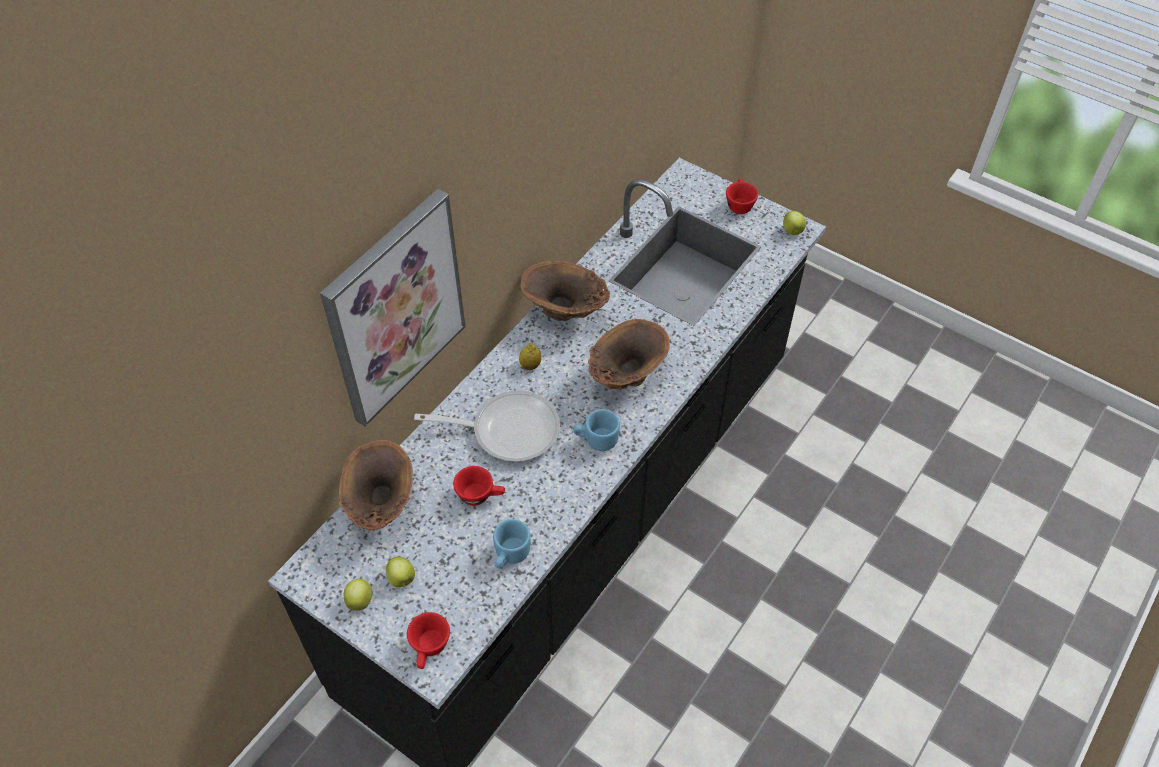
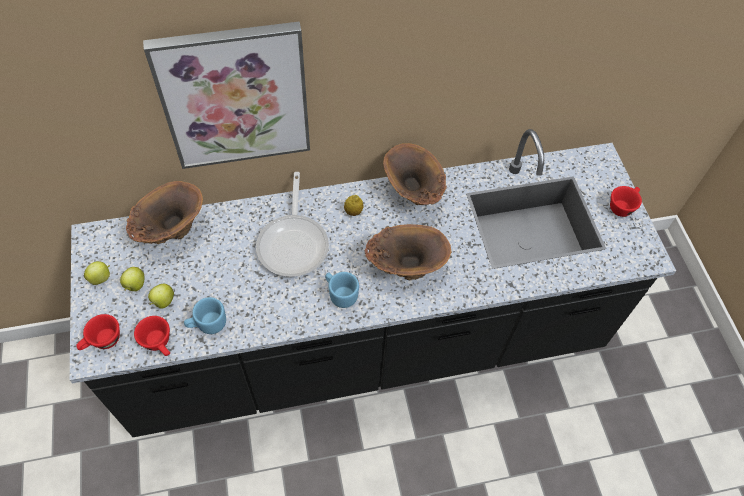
camera: 40 degrees right, 5 degrees up
frying pan [414,390,560,462] -> frying pan turned 45 degrees clockwise [256,172,329,277]
red cup [453,466,505,506] -> red cup moved to [134,316,170,356]
apple [783,211,806,235] -> apple moved to [148,284,174,309]

